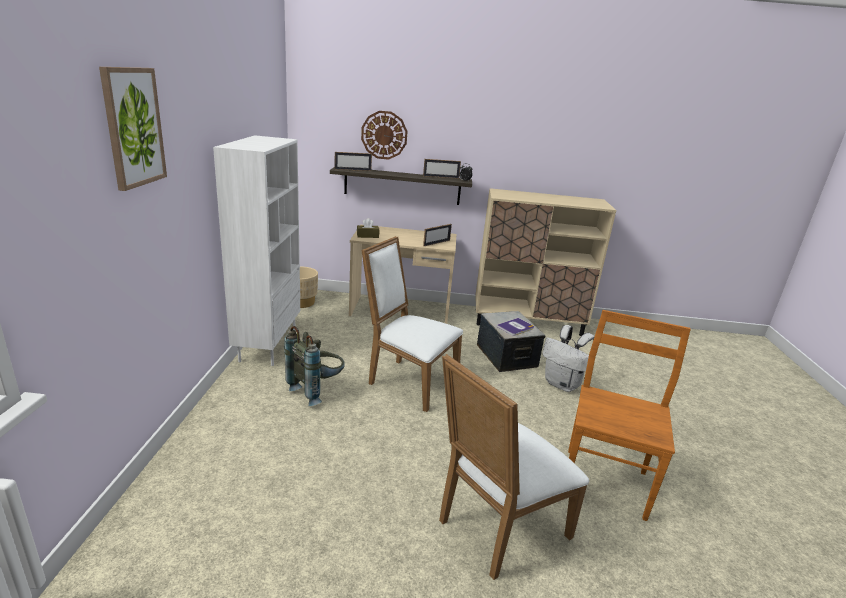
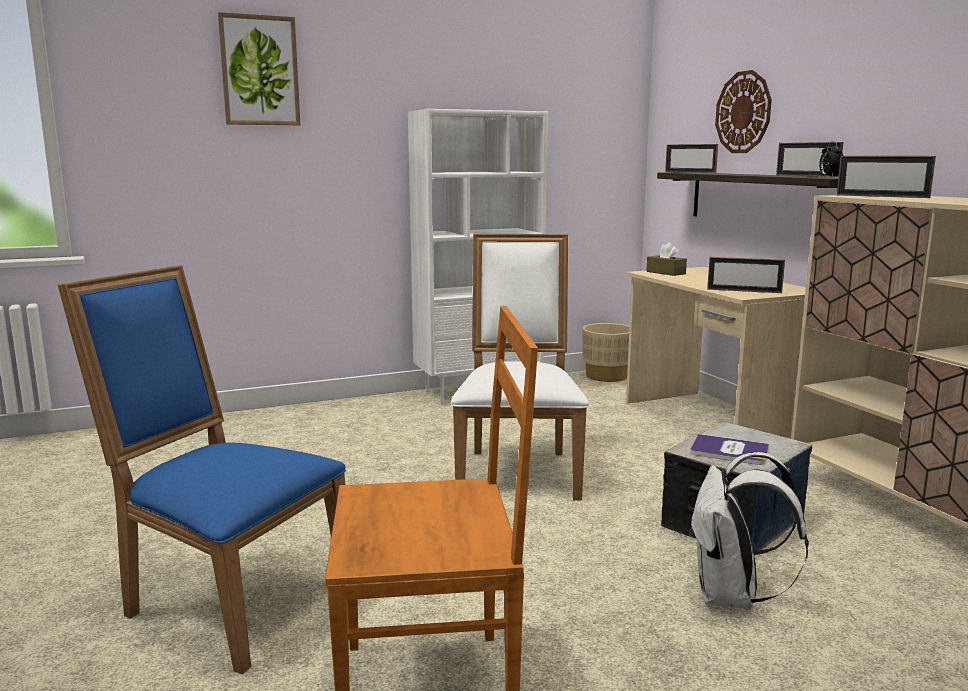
camera: 65 degrees right, 10 degrees down
grey backpack [284,326,345,406] -> none
white chair [439,354,589,580] -> blue chair [58,265,346,674]
none -> picture frame [837,156,936,198]

